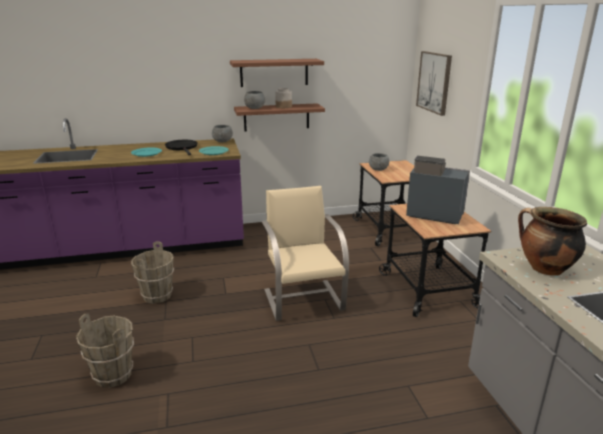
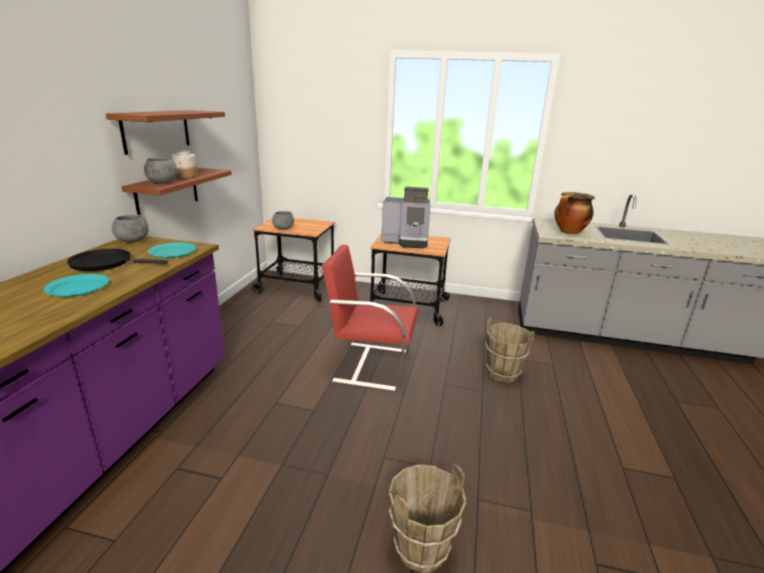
camera: 65 degrees left, 0 degrees up
brown bucket [131,242,174,304] -> brown bucket moved to [486,318,535,383]
beige chair [262,186,349,321] -> red chair [322,245,418,391]
coffee machine [406,156,470,224] -> coffee machine turned 135 degrees counterclockwise [381,187,431,249]
picture [416,51,452,116] -> none

